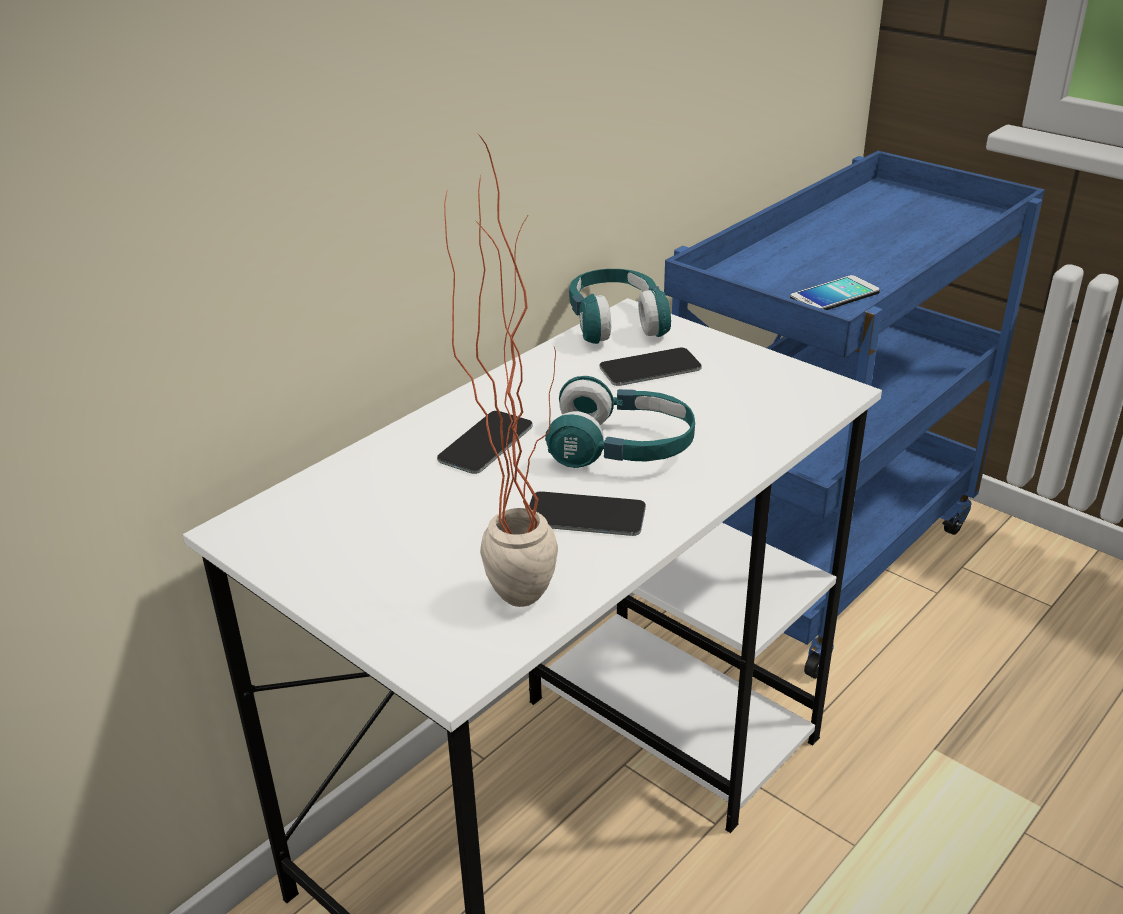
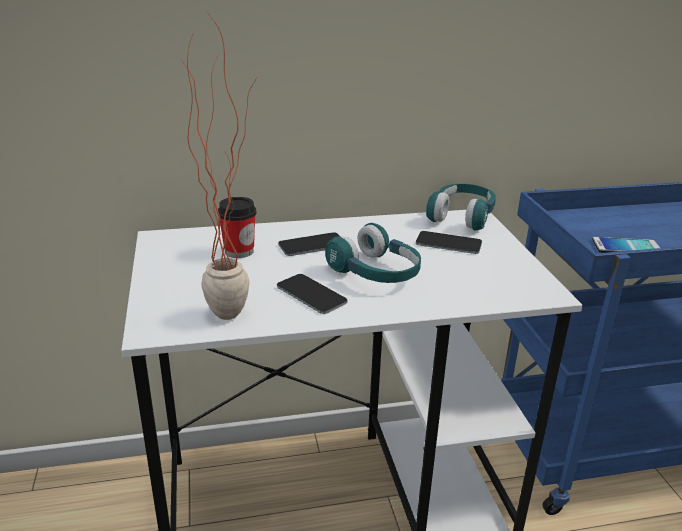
camera: 35 degrees right, 5 degrees down
none -> cup [218,197,256,258]

